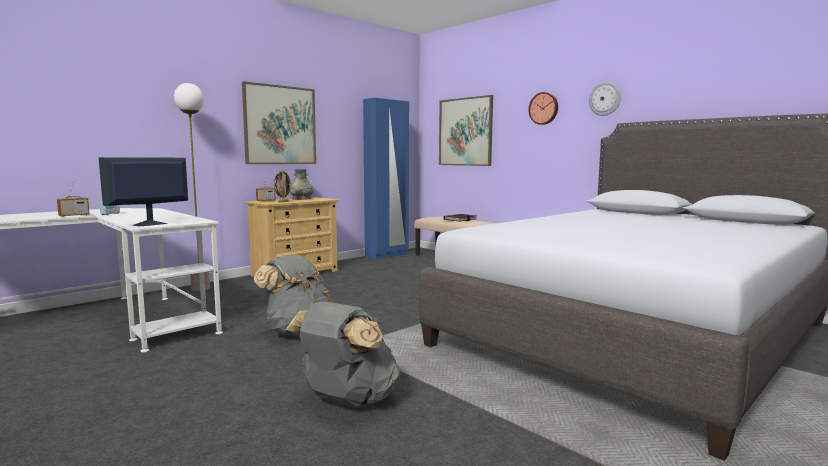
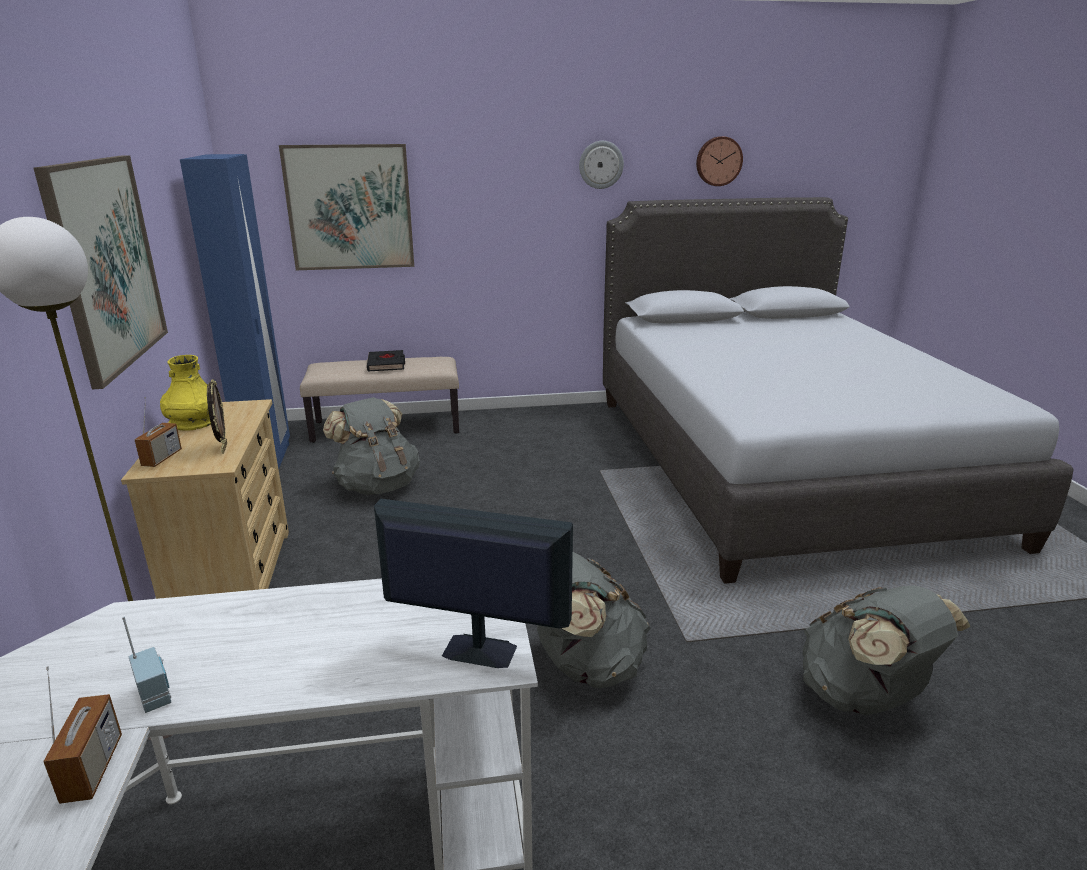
camera: 55 degrees left, 15 degrees up
monitor [99,157,188,226] -> monitor turned 120 degrees clockwise [374,499,573,668]
grey vase [290,169,314,200] -> yellow vase [160,355,211,431]
wall clock [528,92,558,125] -> wall clock moved to [696,136,743,186]
none -> grey backpack [323,397,420,495]

